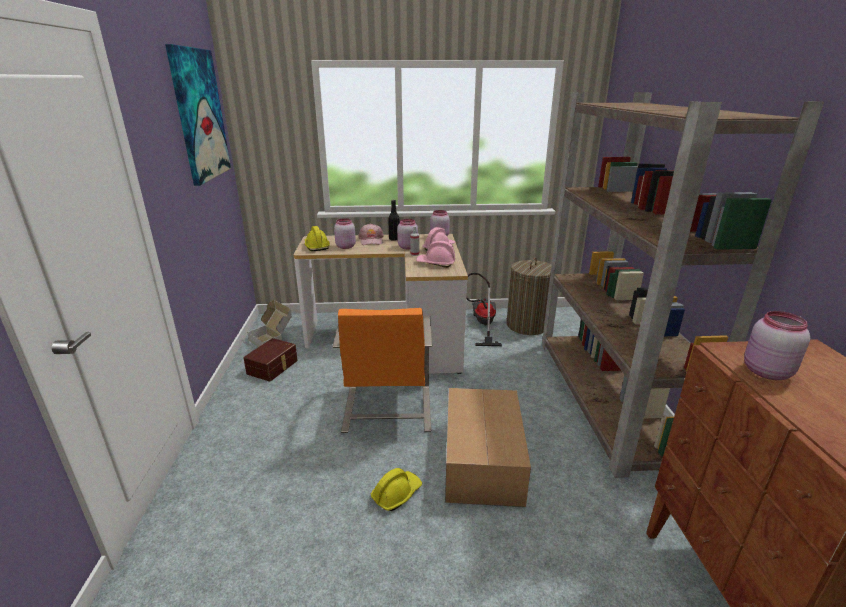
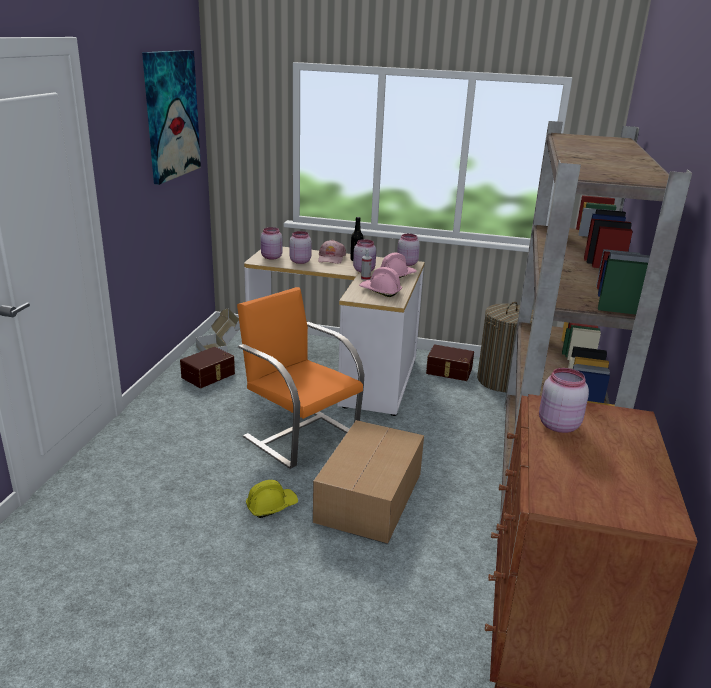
camera: 15 degrees right, 0 degrees up
yellow hard hat [304,226,330,251] -> pink jar [261,227,282,260]
orange chair [332,308,432,433] -> orange chair turned 120 degrees clockwise [237,287,364,469]
vacuum cleaner [466,273,502,346] -> brown storage box [426,344,474,381]

